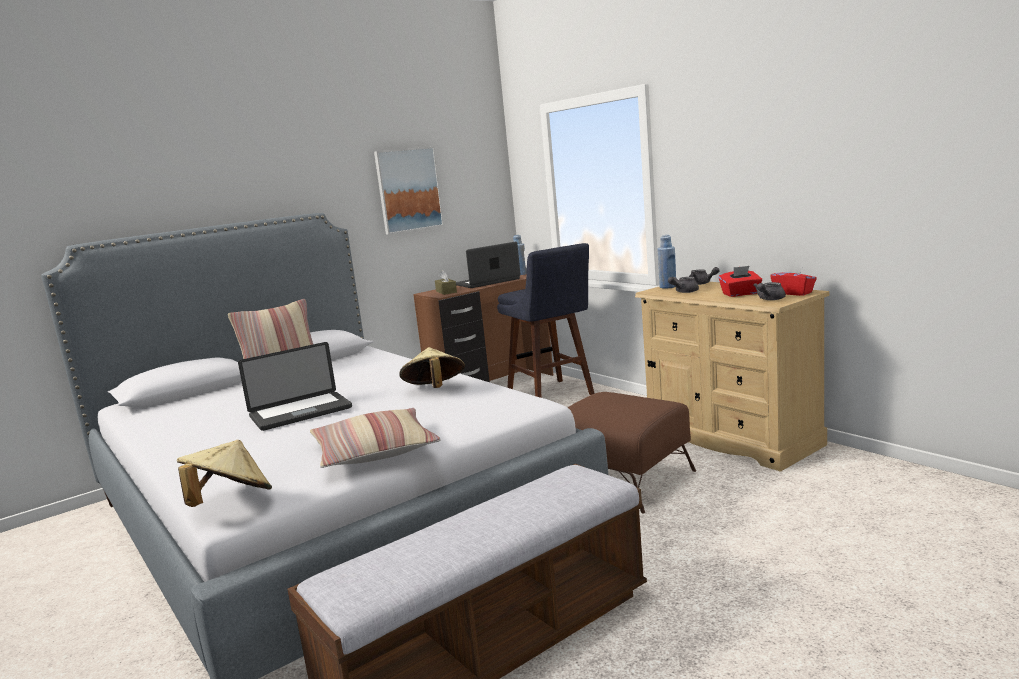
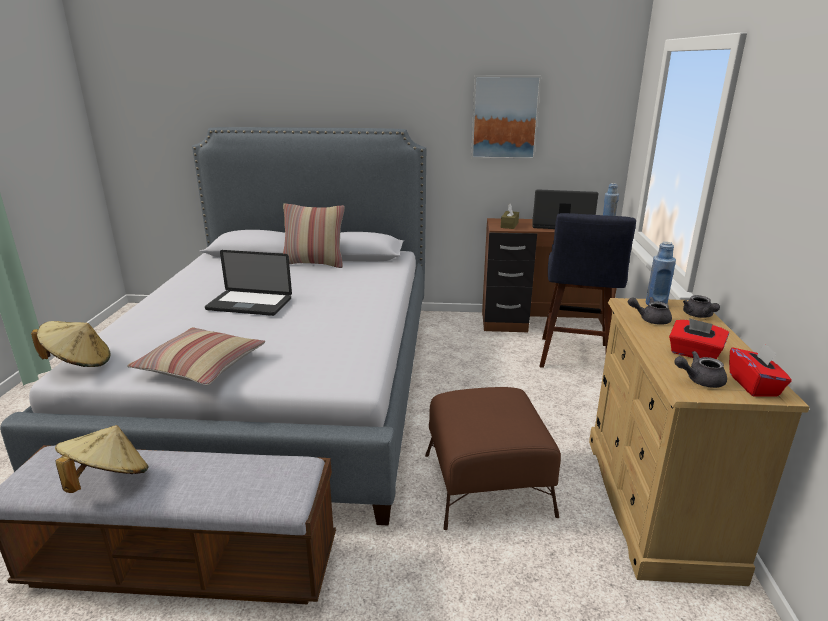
camera: 40 degrees right, 10 degrees up
beige hat [399,347,465,388] -> beige hat moved to [55,425,149,493]

